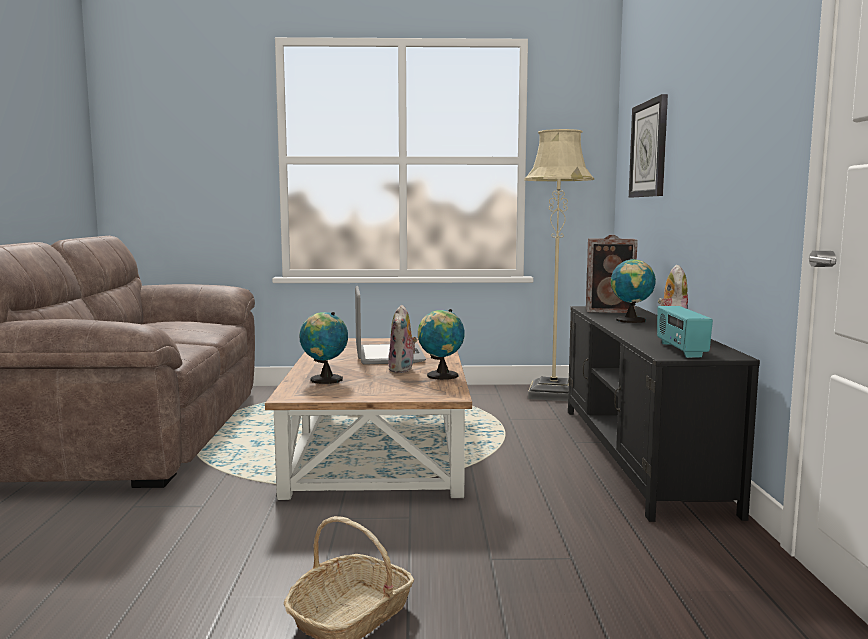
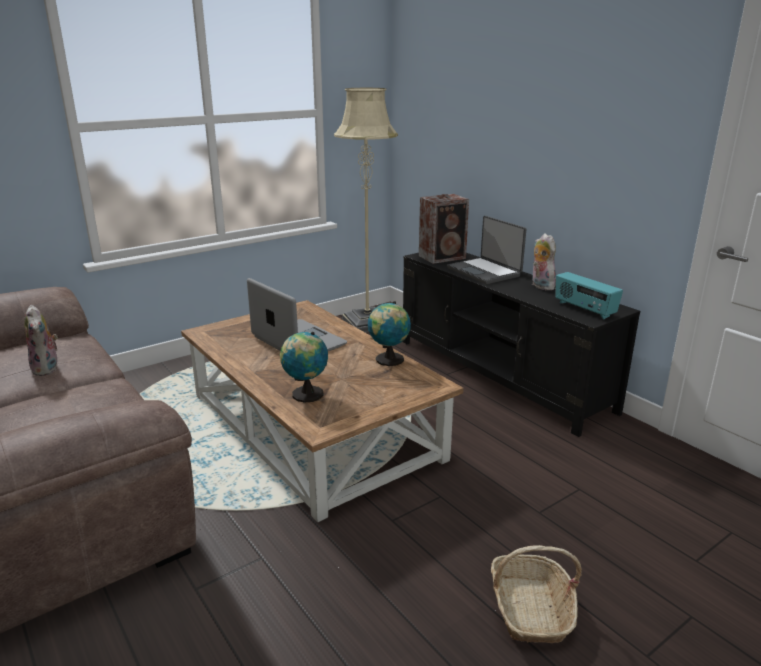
camera: 35 degrees left, 15 degrees up
plush toy [388,305,417,373] -> plush toy moved to [25,305,58,376]
globe [611,258,656,323] -> laptop [447,216,526,284]
wall clock [629,94,668,197] -> none

